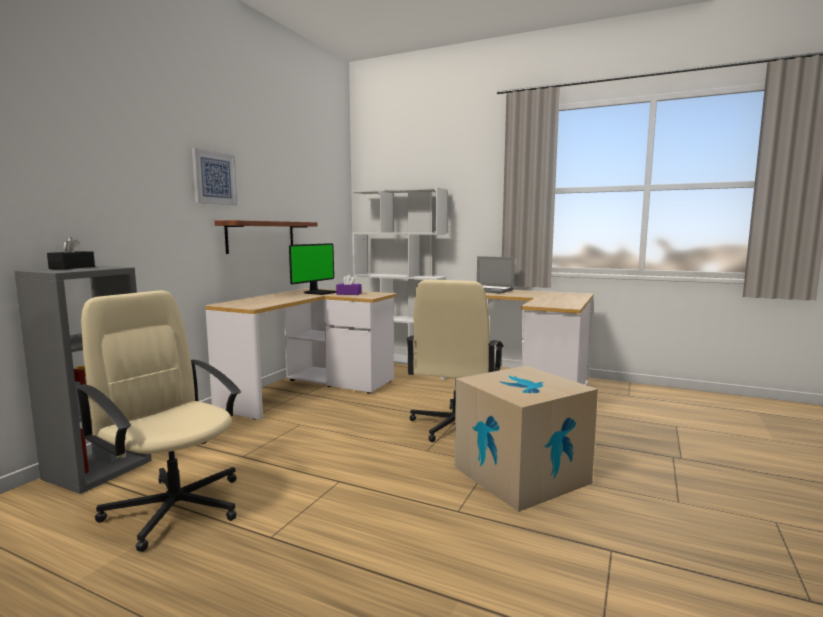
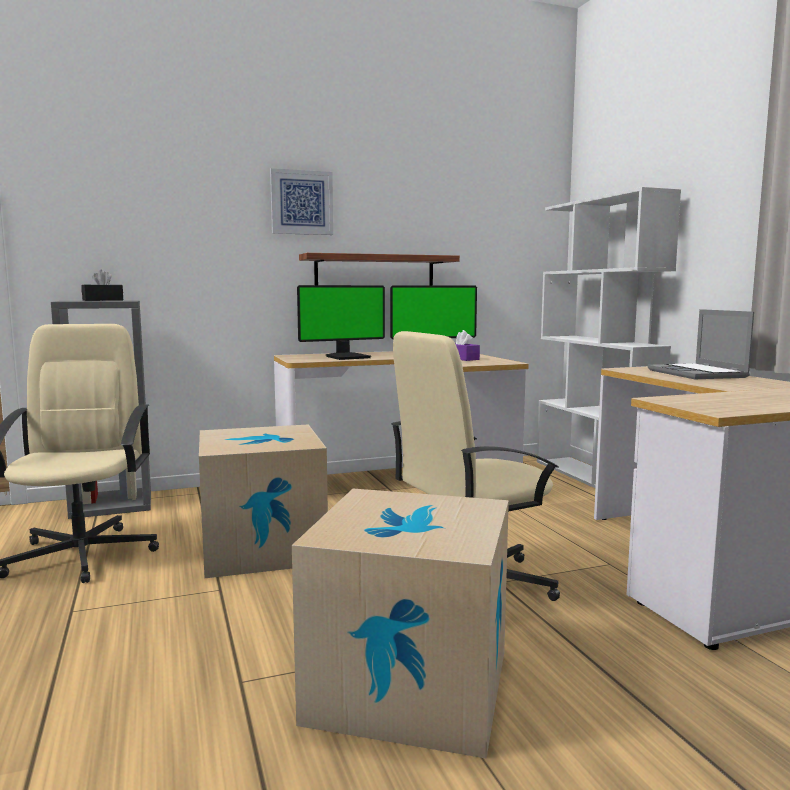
camera: 45 degrees right, 0 degrees up
none -> cardboard box [199,424,328,578]
none -> monitor [297,285,385,360]

